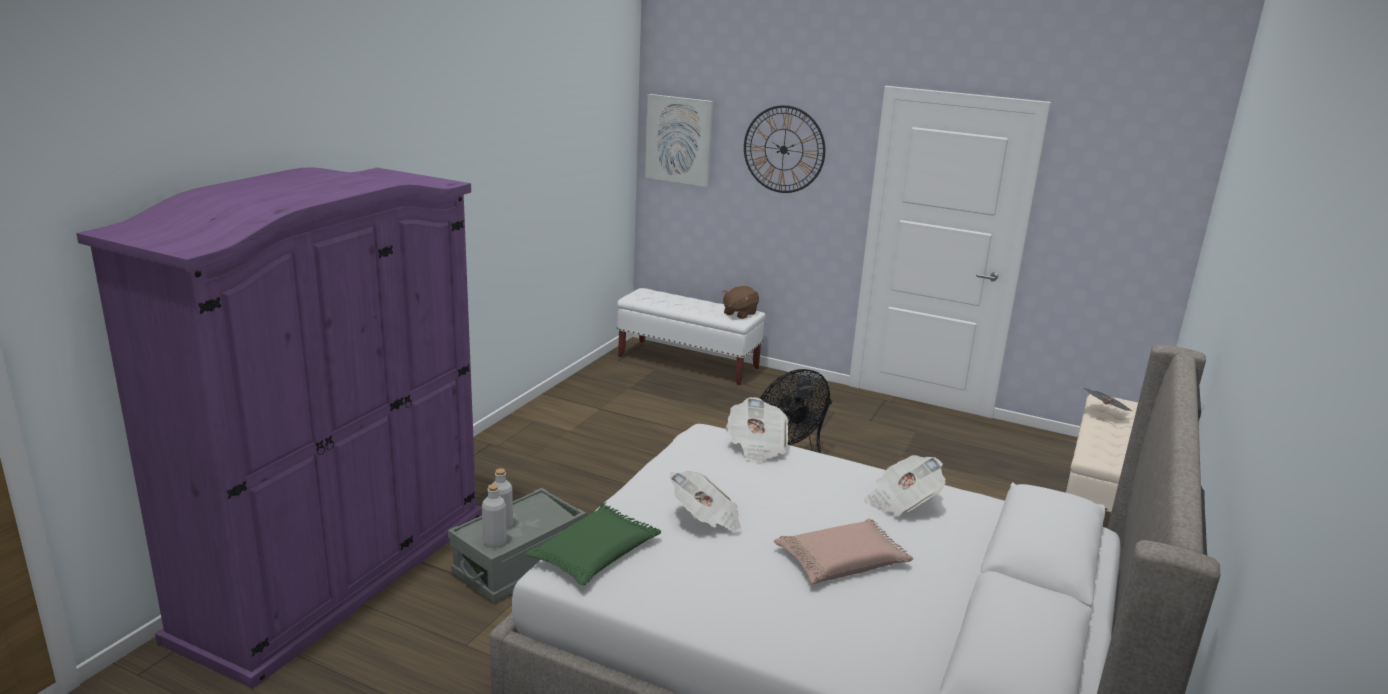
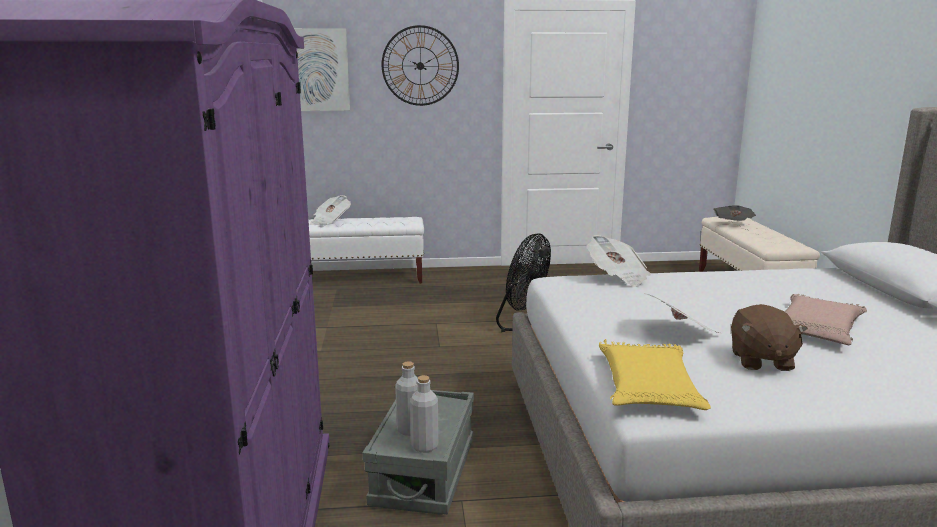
camera: 30 degrees left, 5 degrees down
green pillow [526,502,661,585] -> yellow pillow [599,339,711,410]
brown plush toy [723,286,759,319] -> brown plush toy moved to [731,304,808,371]
newspaper [865,455,946,516] -> newspaper moved to [310,195,351,225]

